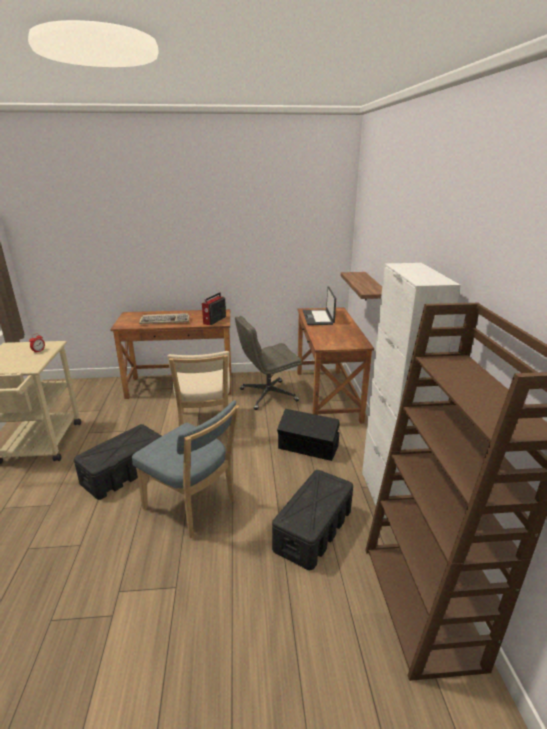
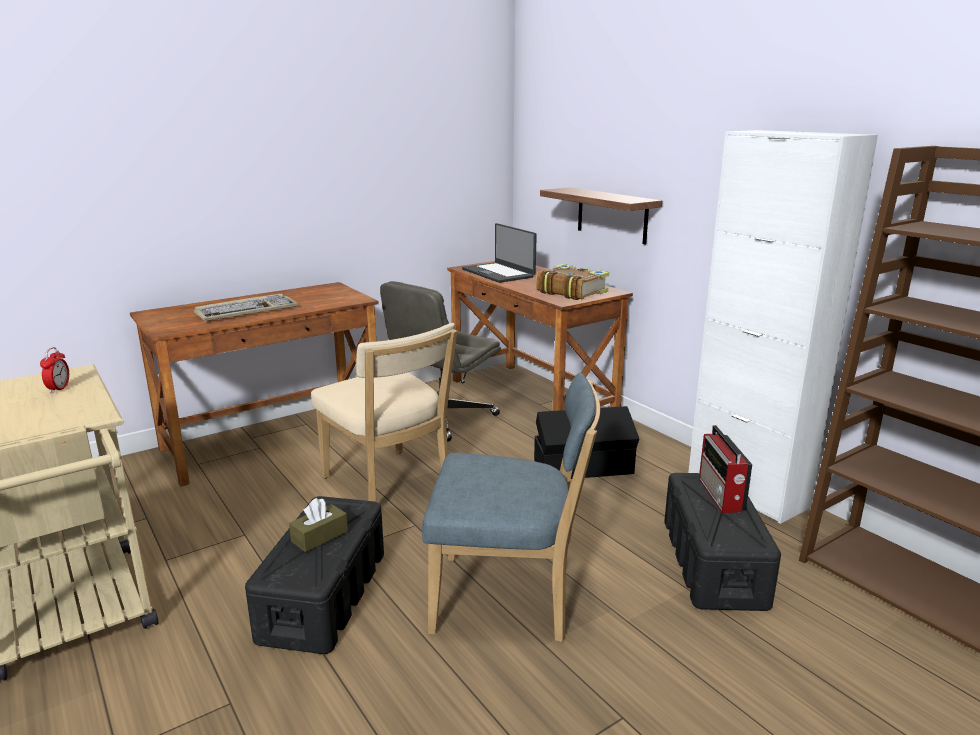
camera: 30 degrees left, 5 degrees down
radio [202,292,226,325] -> radio moved to [699,425,752,513]
none -> brown tissue box [289,498,348,552]
none -> book [536,264,609,300]

